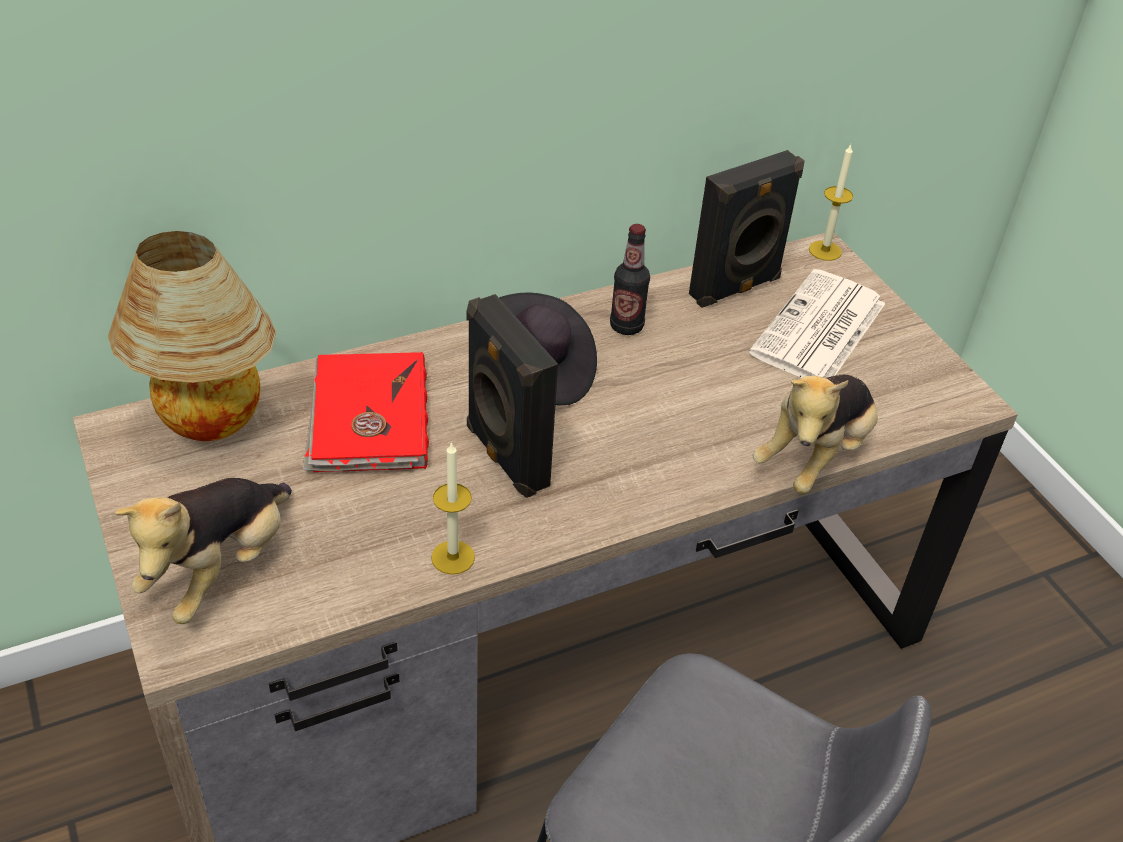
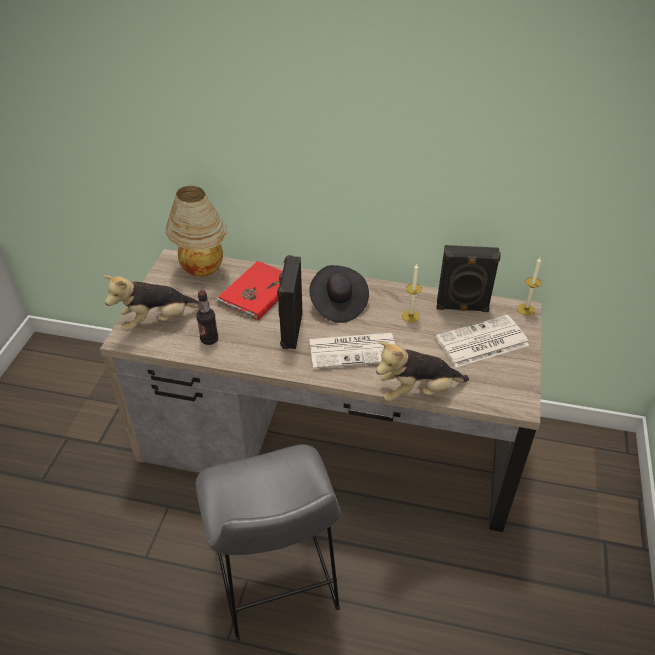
camera: 40 degrees right, 0 degrees up
candle [431,441,475,575] -> candle moved to [402,264,422,323]
bottle [610,224,650,335] -> bottle moved to [196,290,218,345]
none -> newspaper [309,333,395,369]

